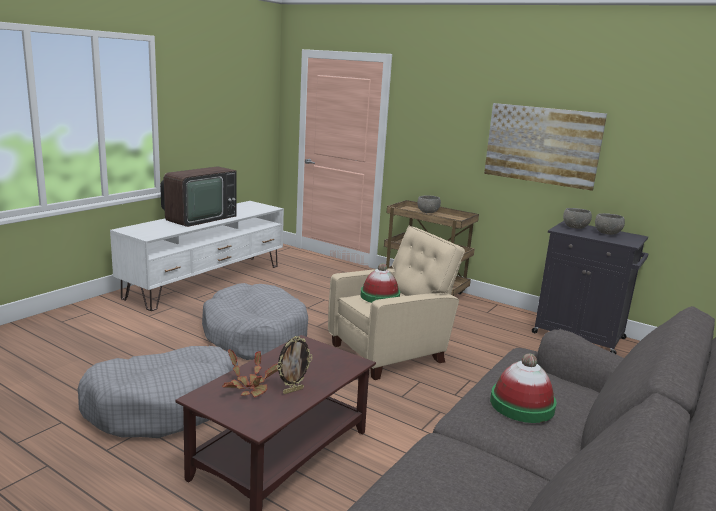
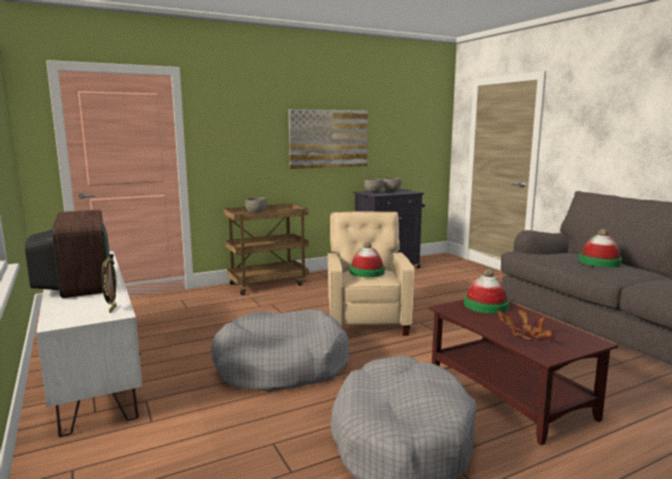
camera: 60 degrees left, 5 degrees down
picture frame [277,336,312,394] -> picture frame moved to [101,257,117,313]
none -> hat [464,269,509,314]

